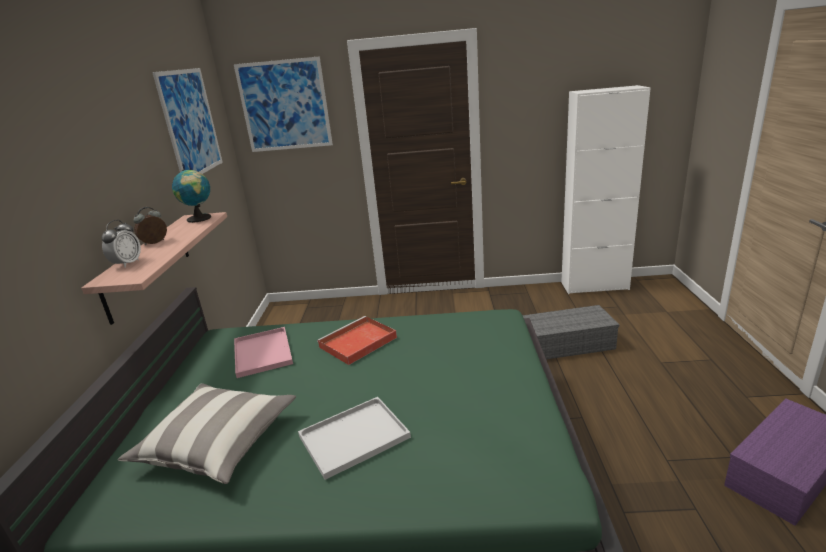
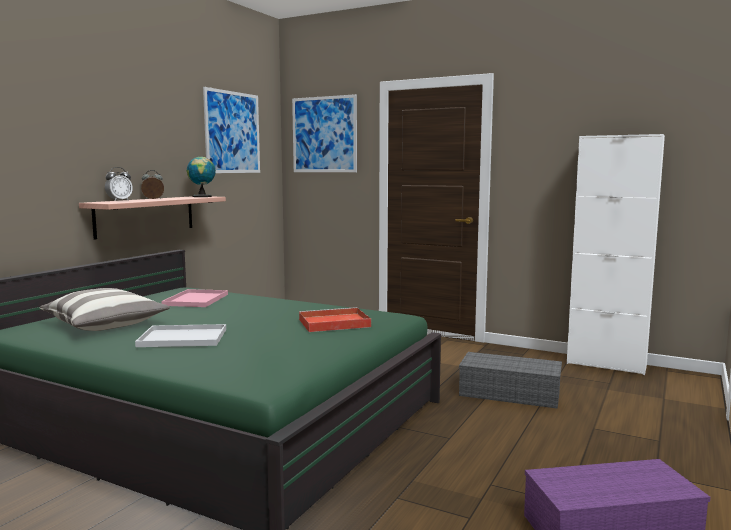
camera: 25 degrees right, 15 degrees down
red tray [317,316,397,365] -> red tray moved to [299,307,371,332]

